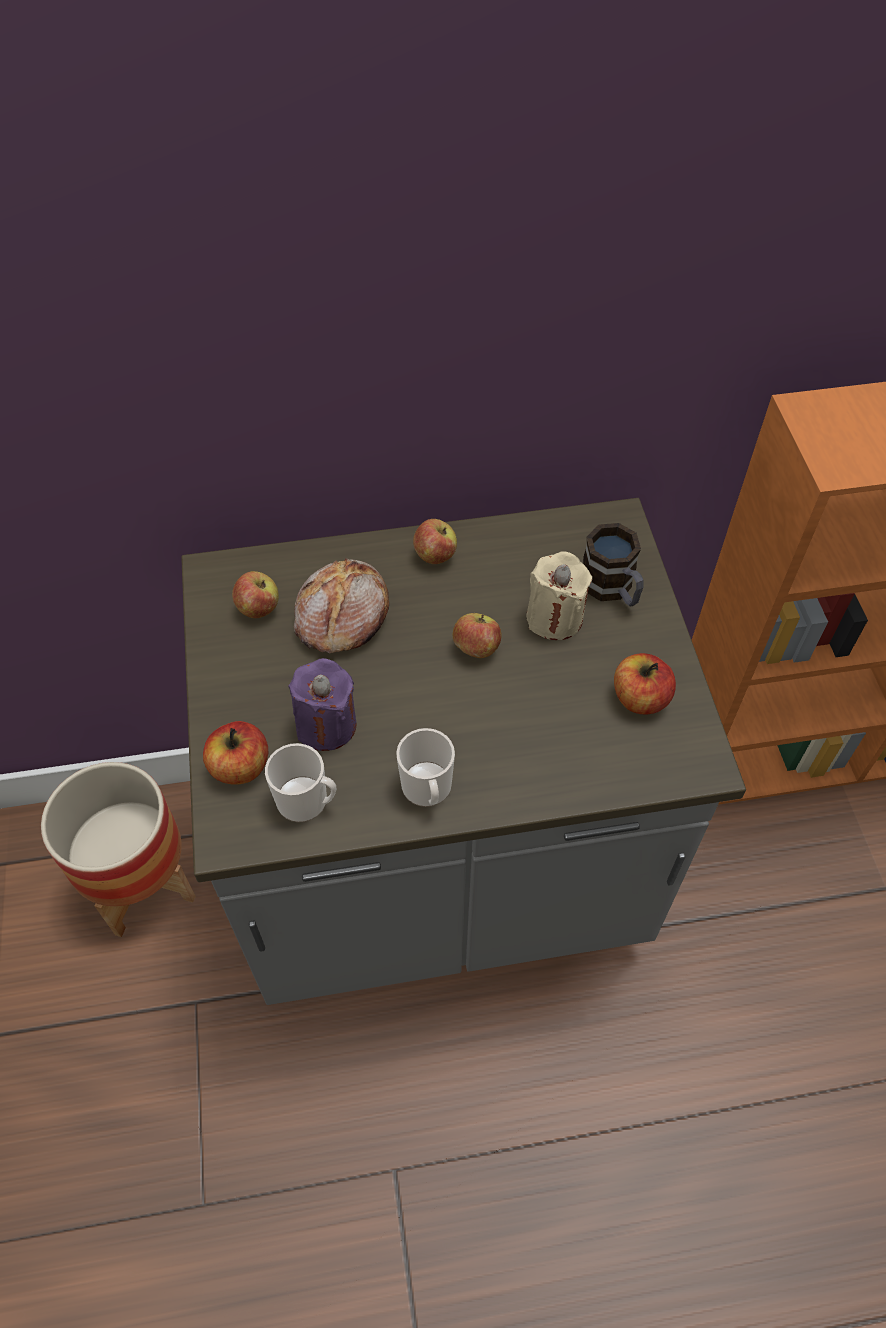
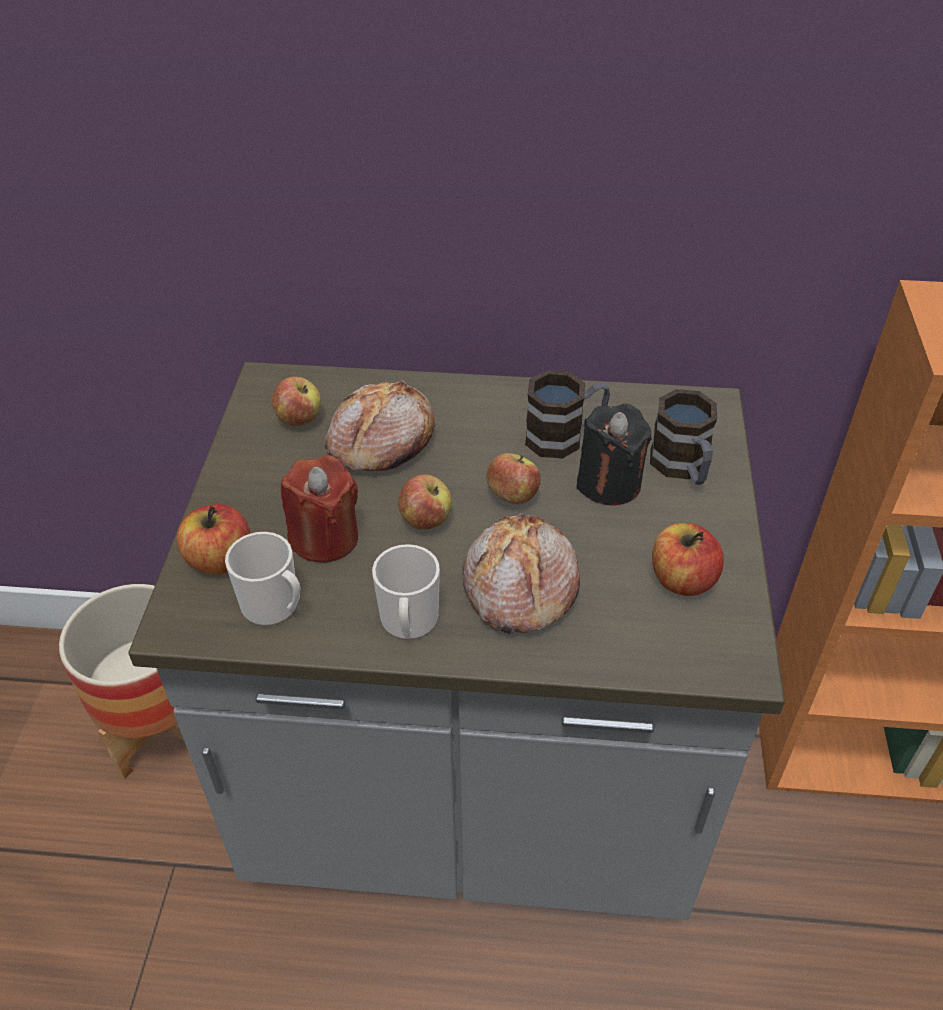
camera: 15 degrees right, 10 degrees down
purple candle [288,658,357,751] -> red candle [281,455,358,563]
apple [413,519,457,564] -> apple moved to [398,474,452,530]
beige candle [527,551,592,640] -> black candle [577,404,652,506]
none -> bread [463,513,580,635]
none -> mug [525,370,610,459]

